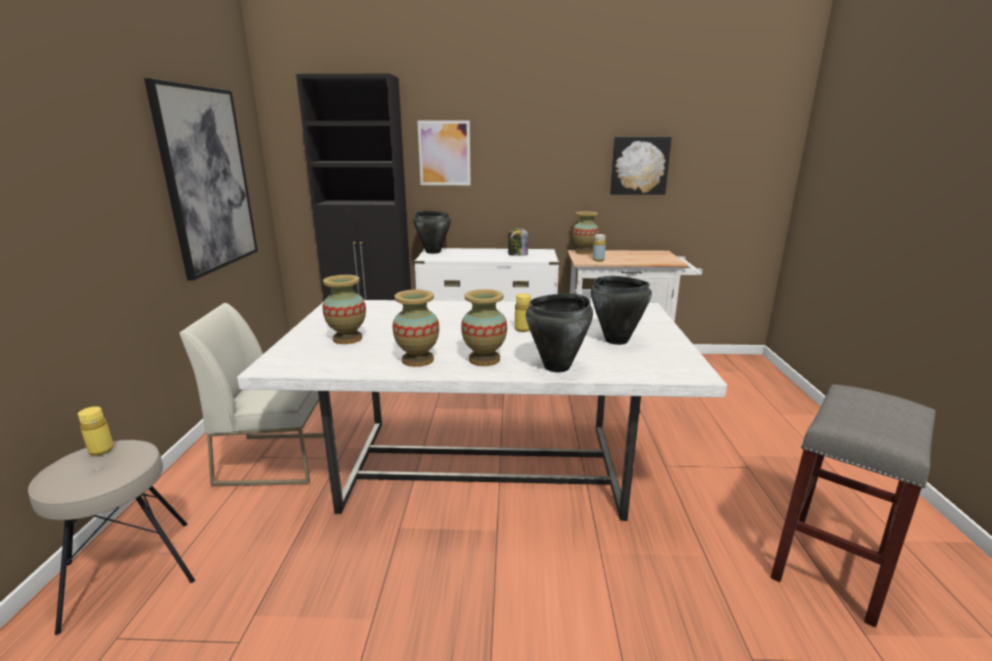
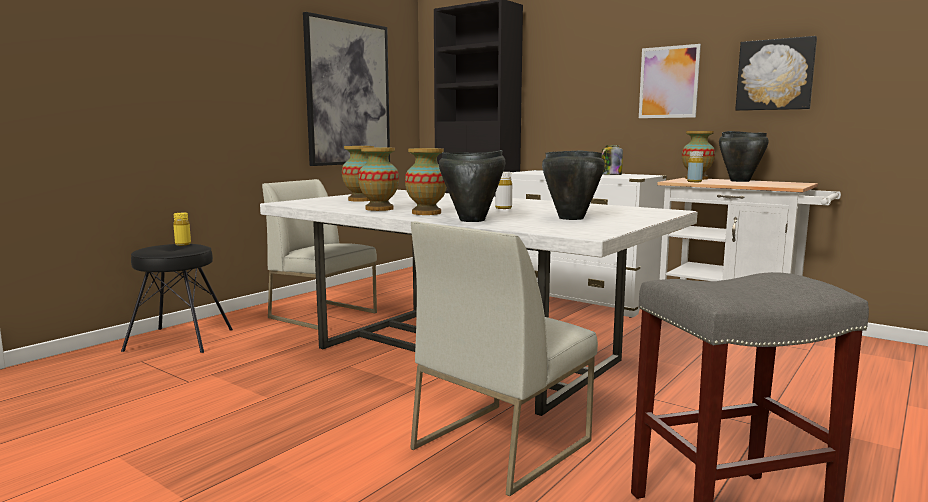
camera: 35 degrees right, 10 degrees down
beige stool [28,440,195,635] -> black stool [121,244,233,353]
black cooking pot [413,210,451,254] -> black cooking pot moved to [719,131,769,182]
picture [417,121,471,185] -> picture moved to [639,44,701,118]
yellow bottle [515,293,531,332] -> white bottle [495,172,512,209]
none -> white chair [410,221,598,496]

